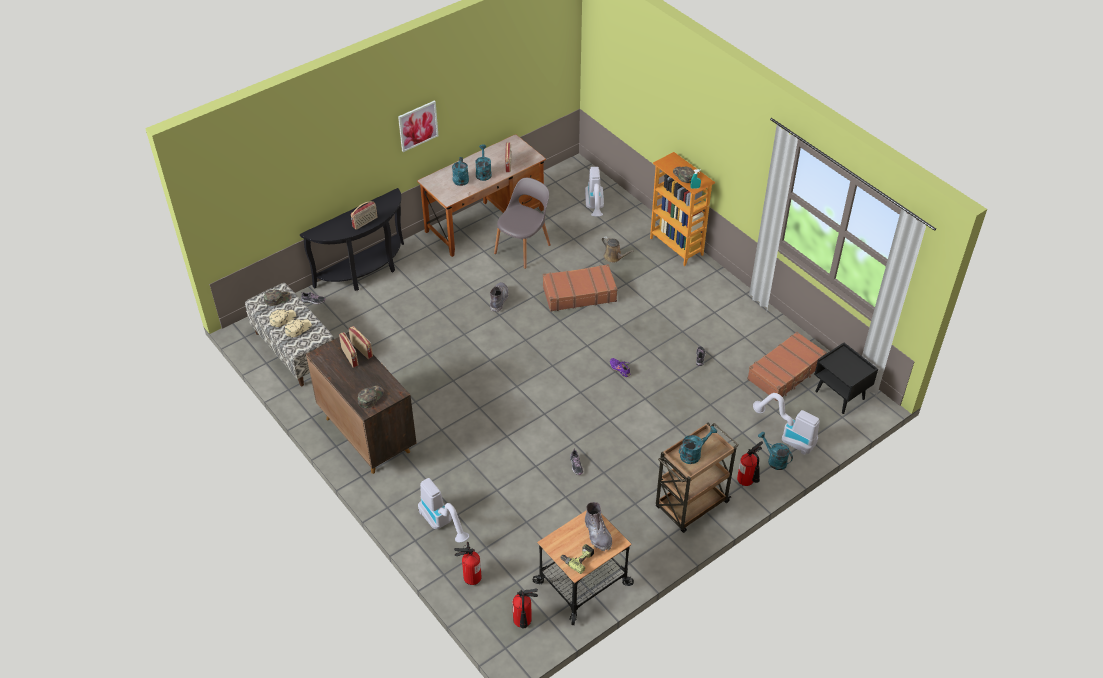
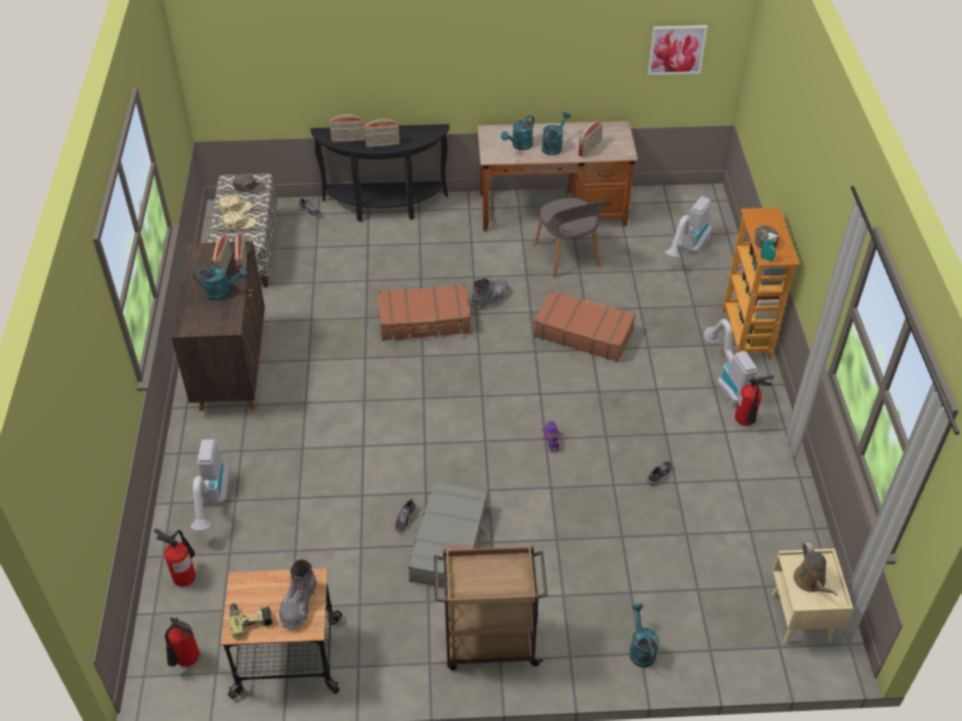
camera: 35 degrees right, 0 degrees up
green cap [358,386,384,408] -> none
picture [398,100,438,152] -> picture moved to [647,25,708,75]
grey chair [494,178,551,269] -> grey chair turned 90 degrees clockwise [534,198,605,278]
brown watering can [602,236,634,263] -> brown watering can moved to [794,542,838,596]
turquoise watering can [679,426,717,464] -> turquoise watering can moved to [193,266,248,300]
fire extinguisher [737,441,763,486] -> fire extinguisher moved to [735,375,774,426]
brown suitcase [747,332,827,401] -> brown suitcase moved to [377,284,471,341]
vacuum cleaner [753,393,820,455] -> vacuum cleaner moved to [704,319,757,407]
black nightstand [814,343,878,414] -> beige nightstand [771,549,853,644]
none -> radio [329,115,365,142]
none -> grey suitcase [408,482,490,588]

